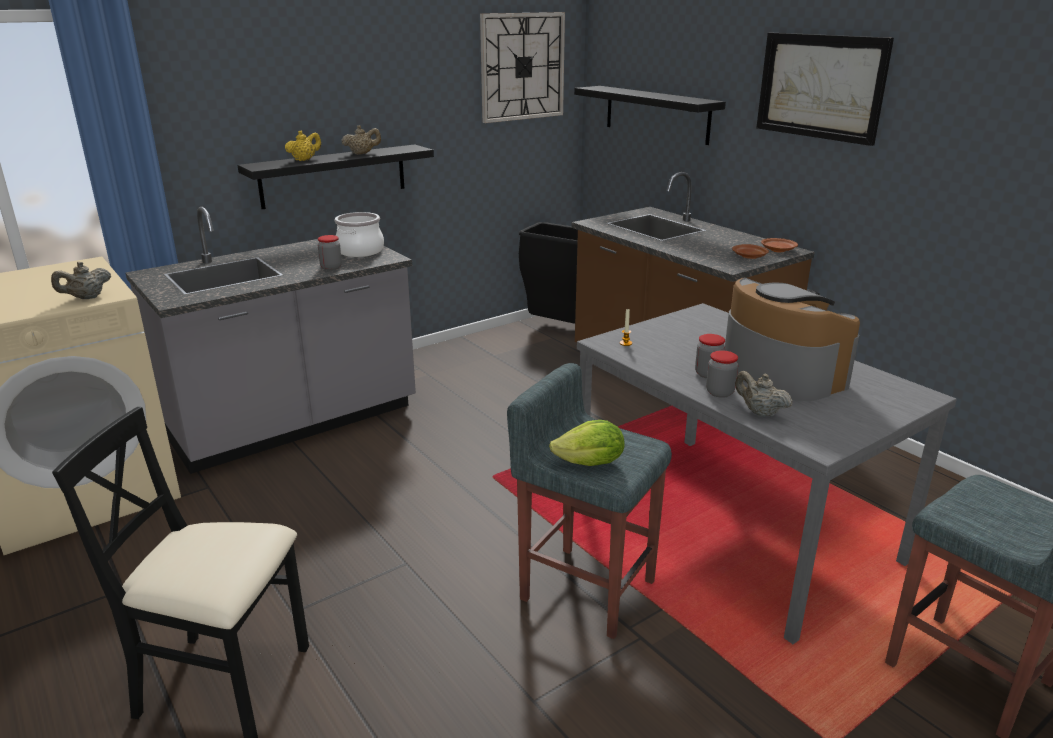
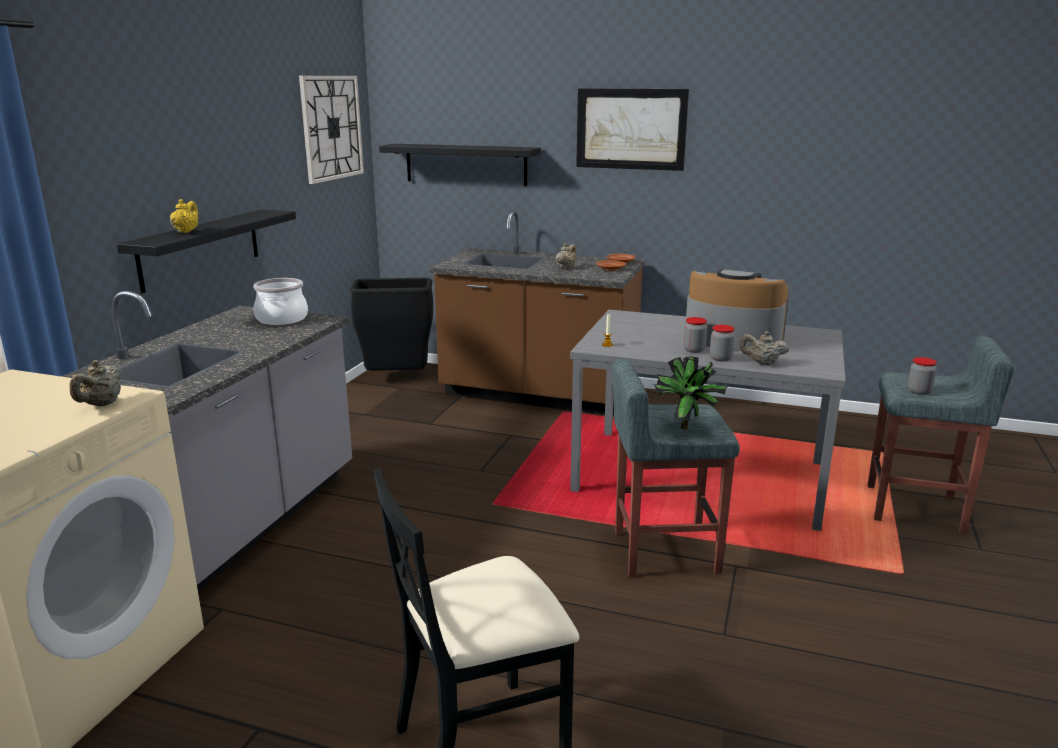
camera: 35 degrees left, 5 degrees down
jar [318,235,342,270] -> jar moved to [908,357,937,395]
beige teapot [341,125,381,155] -> beige teapot moved to [556,243,577,269]
lettuce [549,420,625,466] -> potted plant [654,357,728,430]

